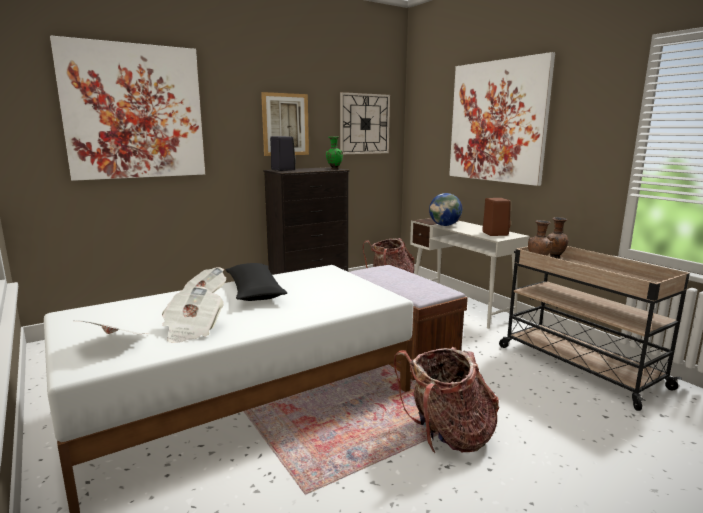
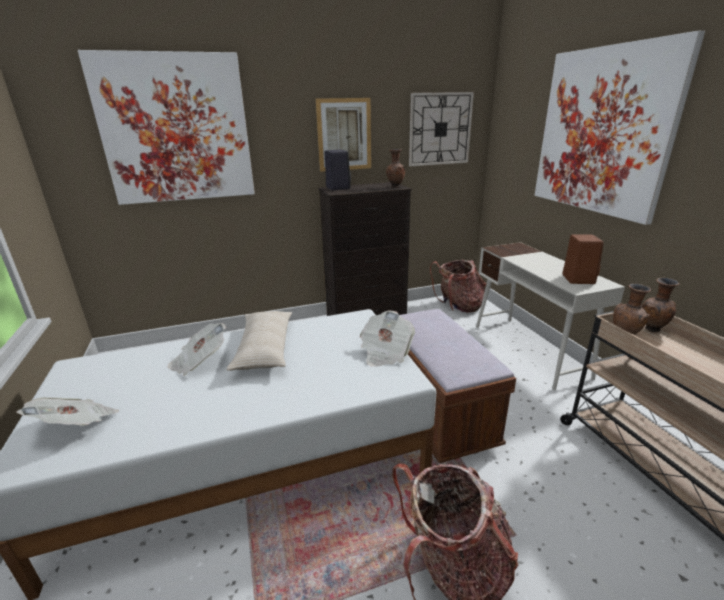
camera: 15 degrees right, 10 degrees up
newspaper [162,286,224,343] -> newspaper moved to [360,310,415,367]
black pillow [225,263,287,301] -> beige pillow [226,311,292,371]
green vase [326,136,343,169] -> brown vase [386,149,405,188]
globe [429,193,462,226] -> none

